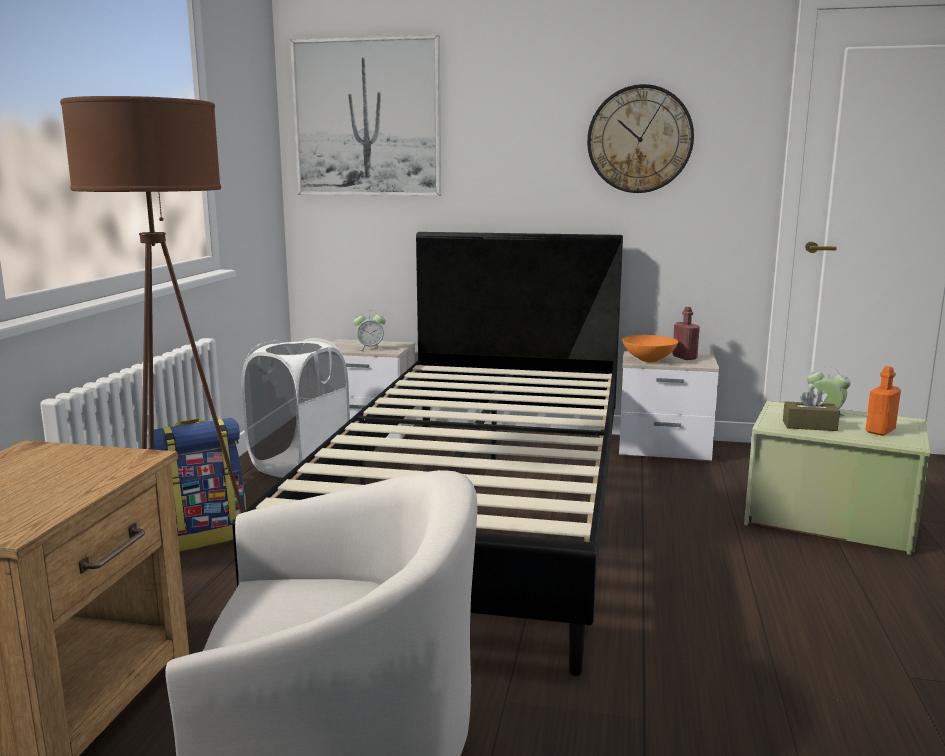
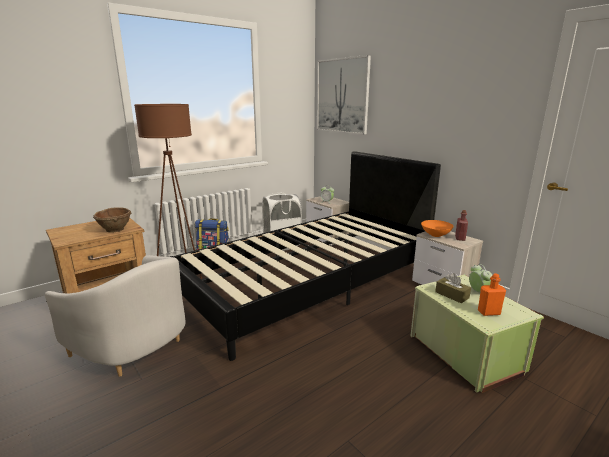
camera: 40 degrees right, 5 degrees up
wall clock [587,84,694,193] -> none
none -> brown bowl [93,207,131,233]

